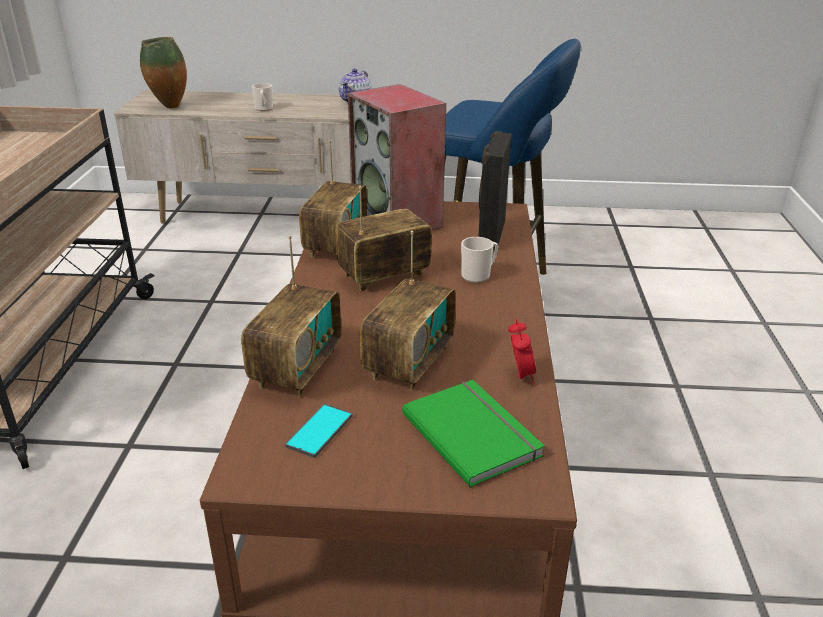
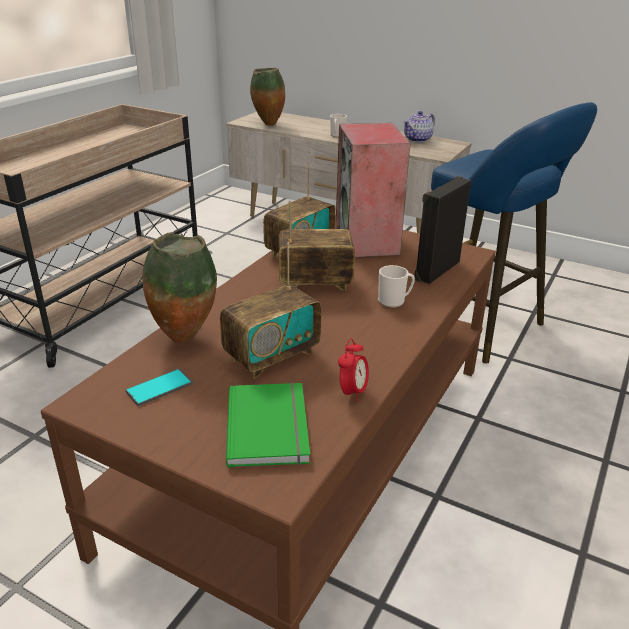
camera: 25 degrees right, 0 degrees up
radio [241,235,341,398] -> vase [142,232,217,342]

